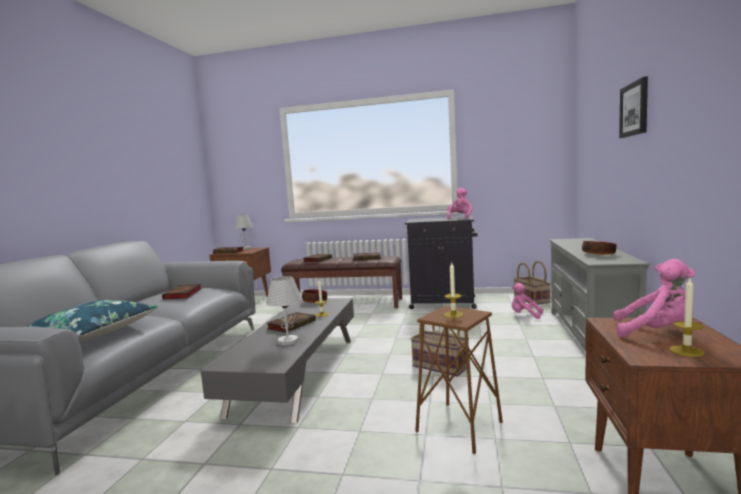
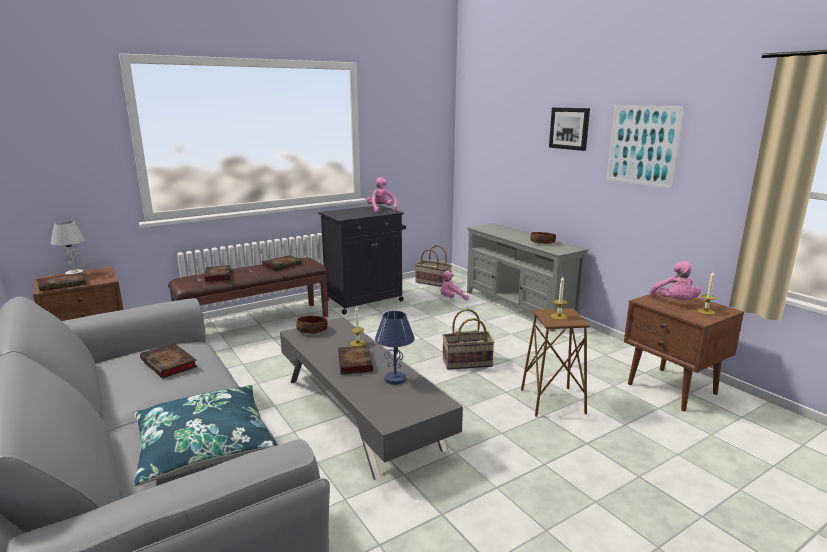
camera: 45 degrees left, 10 degrees up
white table lamp [266,276,303,346] -> blue table lamp [375,311,415,385]
pink plush toy [613,259,695,337] -> pink plush toy turned 105 degrees clockwise [650,261,701,300]
none -> picture [606,105,685,189]

